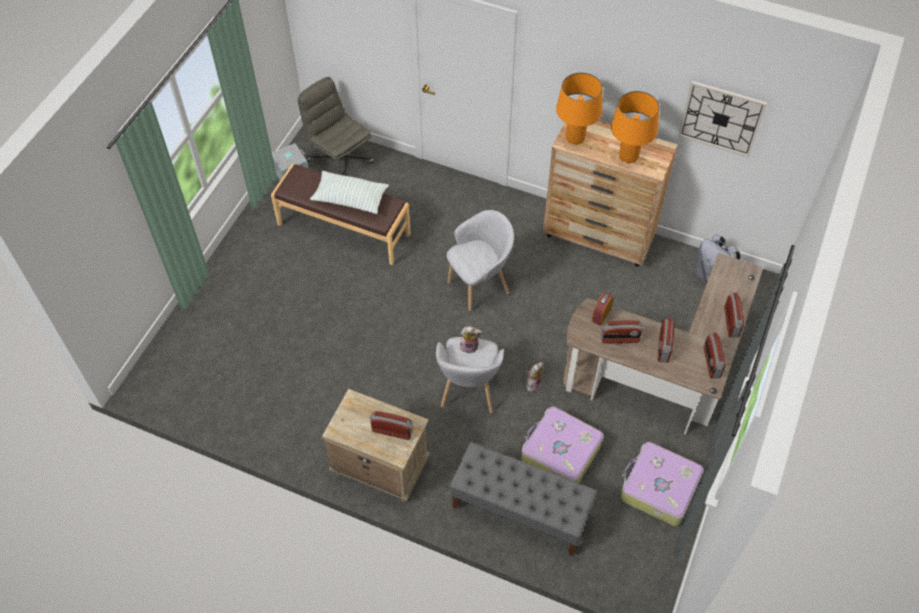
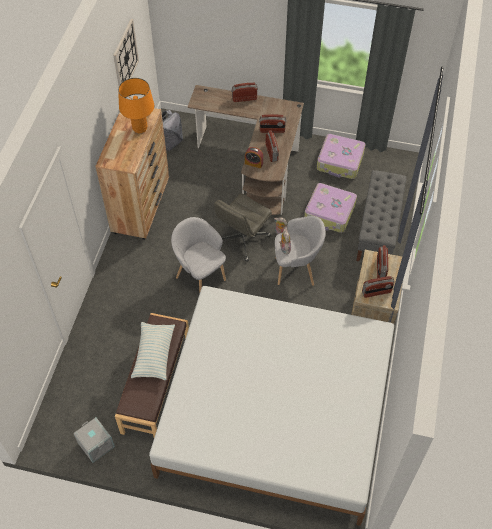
camera: 100 degrees left, 0 degrees up
grey office chair [298,77,374,174] -> grey office chair moved to [214,193,272,261]
orange table lamp [556,73,603,145] -> none
radio [704,332,726,379] -> radio moved to [362,276,394,298]
none -> white bed [149,286,394,526]

